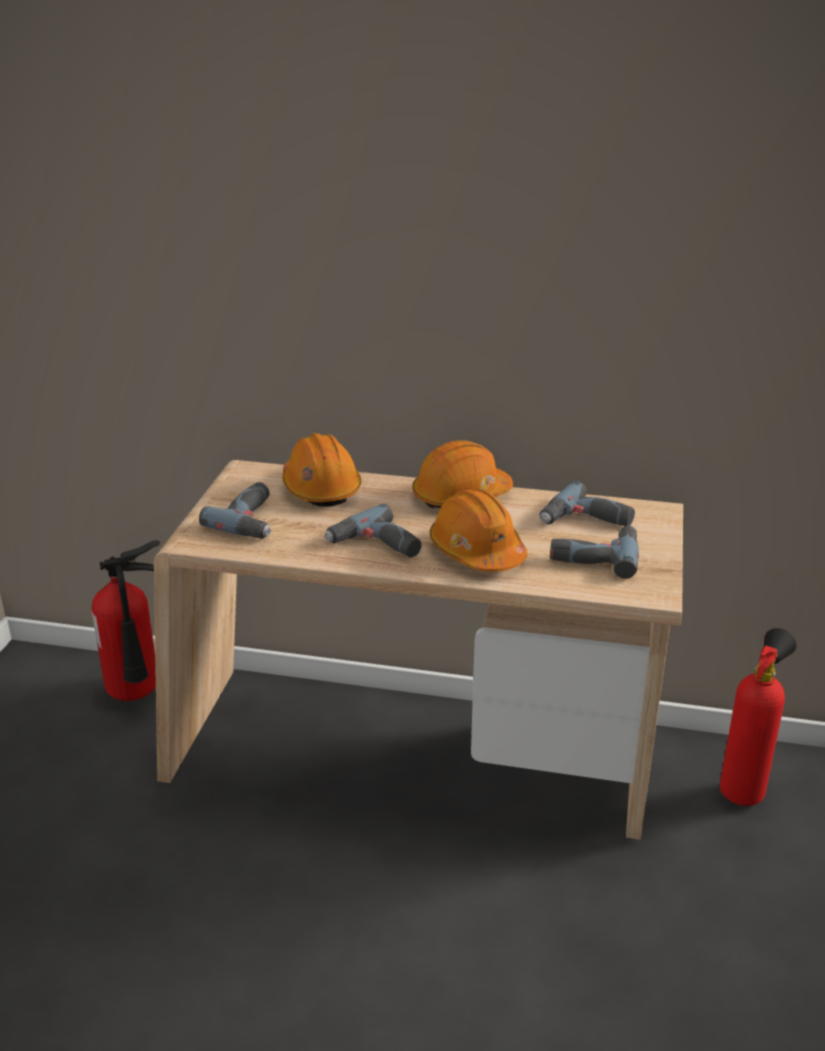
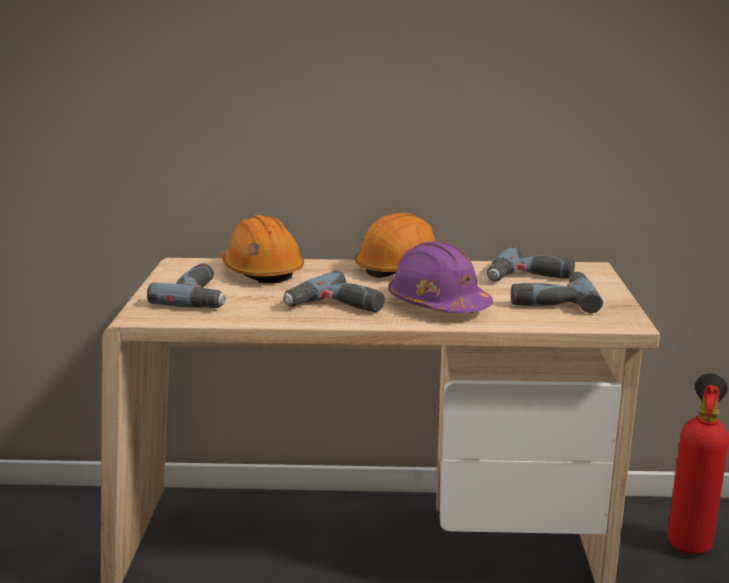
camera: 10 degrees left, 10 degrees down
fire extinguisher [92,540,160,701] -> none
orange hard hat [430,489,527,572] -> purple hard hat [388,241,493,313]

